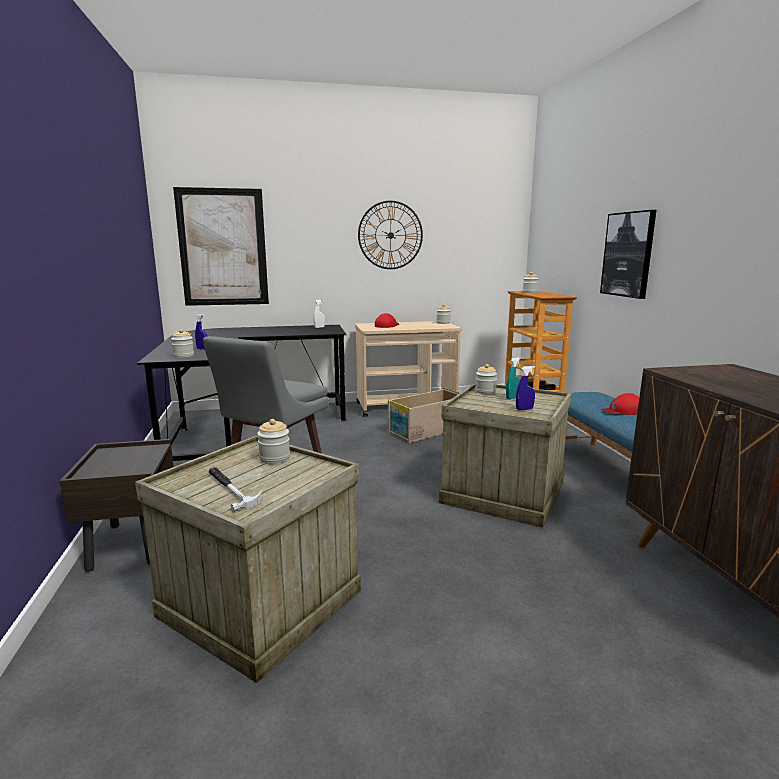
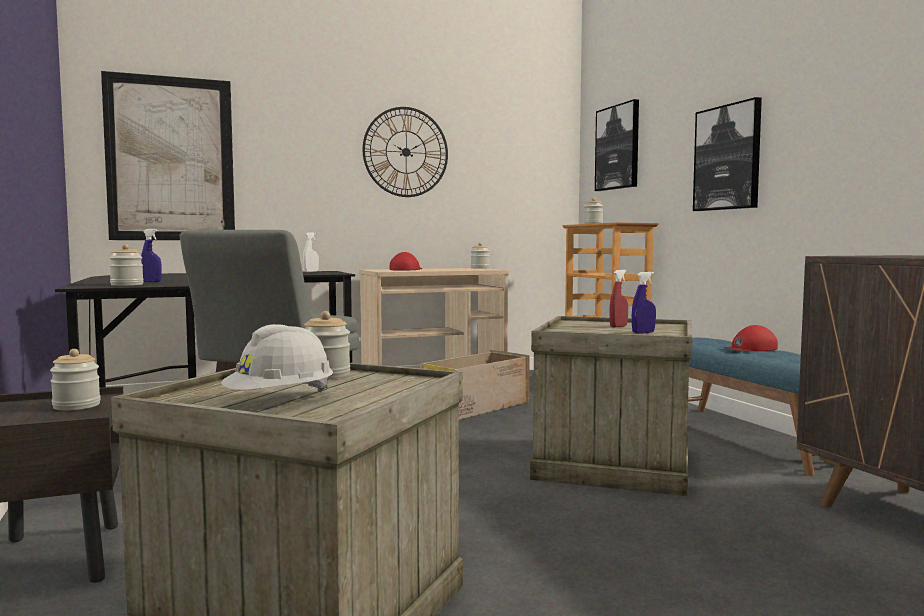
camera: 10 degrees left, 10 degrees down
hammer [209,467,262,512] -> white hard hat [221,324,333,392]
jar [475,364,497,394] -> jar moved to [50,349,101,410]
turquoise spray bottle [506,357,521,399] -> red spray bottle [610,270,628,327]
none -> picture [595,99,639,191]

